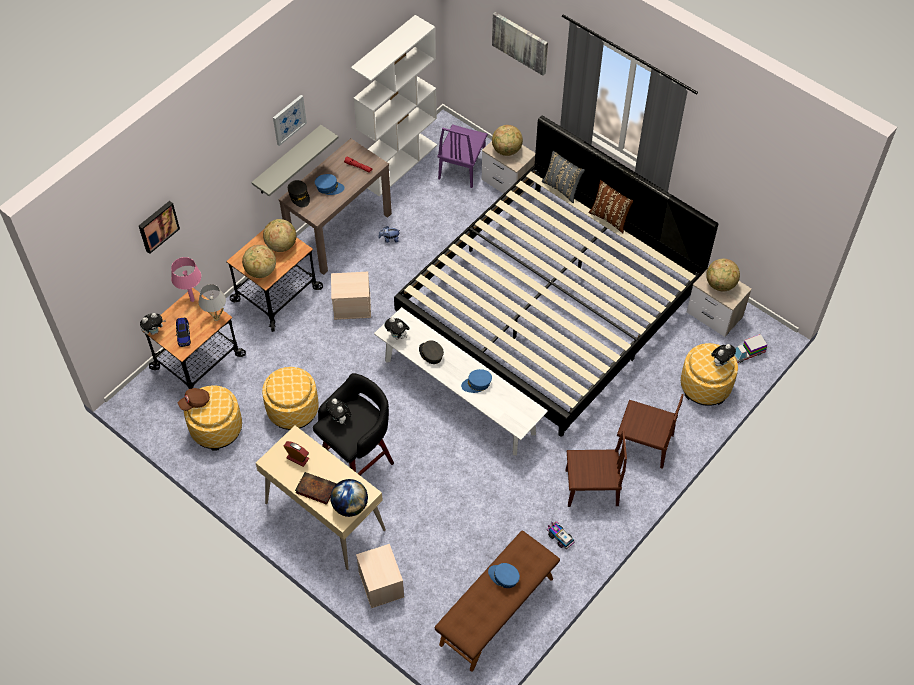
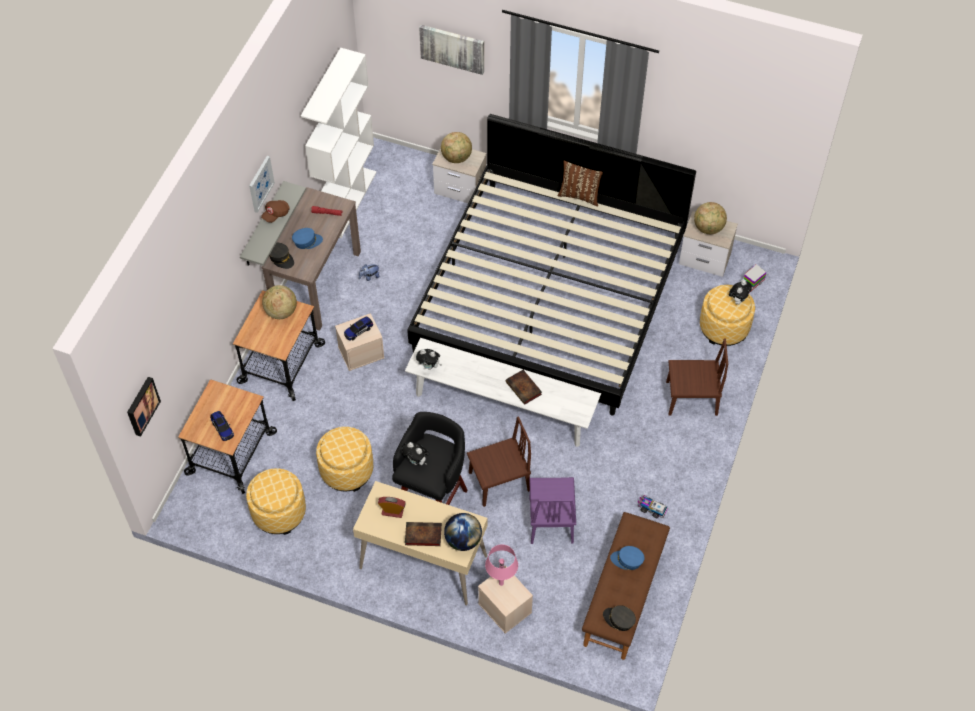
camera: 20 degrees left, 0 degrees up
picture [139,201,180,254] -> picture moved to [127,377,161,437]
plush toy [140,313,166,335] -> none
pink table lamp [171,257,201,302] -> pink table lamp moved to [485,544,518,586]
brown cap [178,388,210,411] -> brown cap moved to [261,200,290,223]
white table lamp [199,284,226,321] -> none
globe [242,245,276,278] -> none
grey cap [419,340,444,364] -> grey cap moved to [603,605,636,631]
purple chair [437,124,488,188] -> purple chair moved to [529,477,576,544]
blue cap [461,369,492,393] -> book [505,370,542,405]
grey pillow [542,151,585,203] -> none
brown chair [565,430,627,507] -> brown chair moved to [467,416,531,507]
none -> toy car [344,316,373,341]

